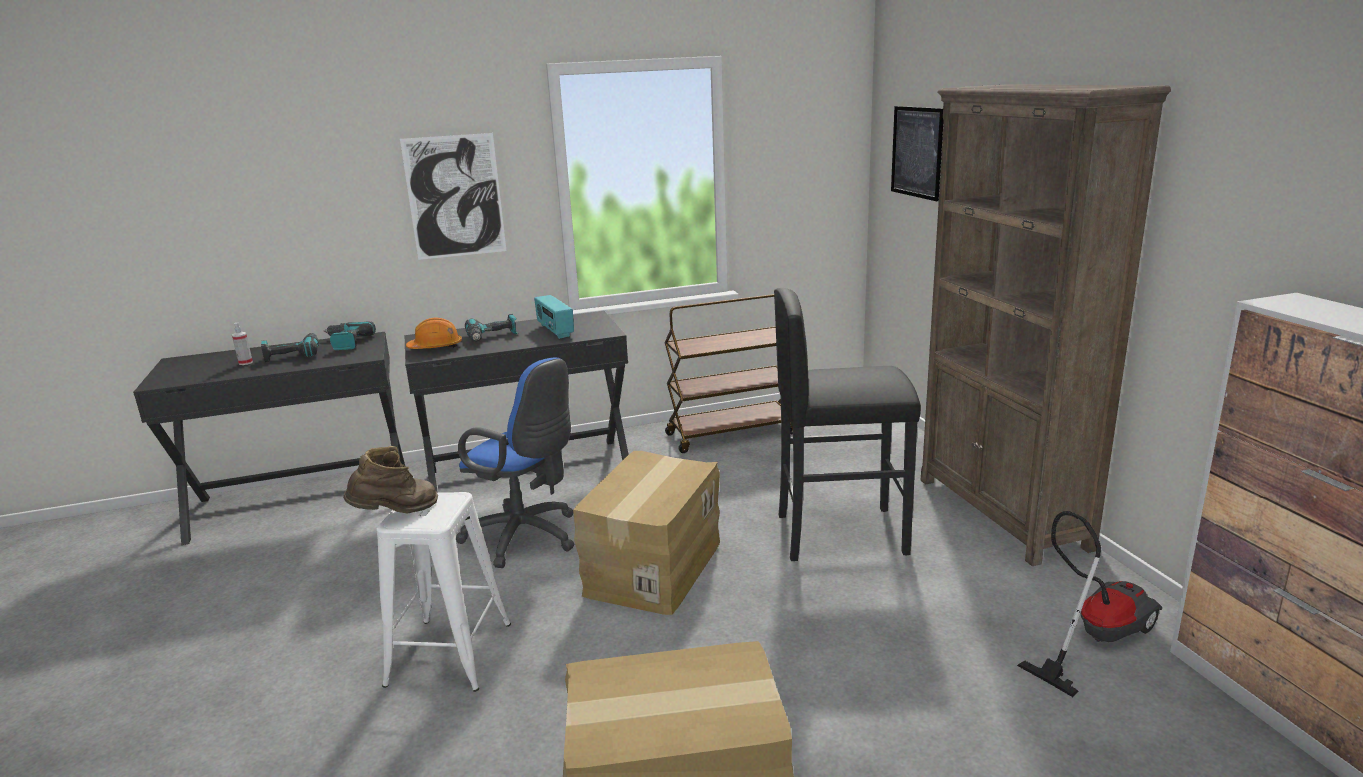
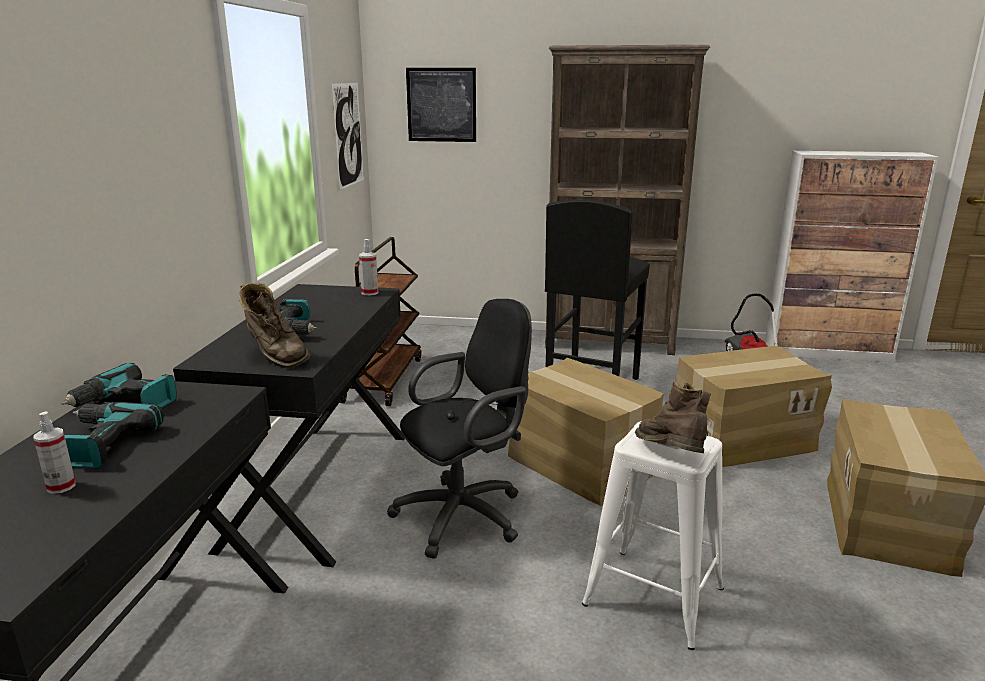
camera: 65 degrees left, 0 degrees up
picture [400,133,507,260] -> picture moved to [331,83,364,190]
orange hard hat [406,318,462,349] -> brown boot [239,282,310,369]
blue office chair [456,357,575,568] -> black office chair [387,299,532,559]
radio [534,295,574,339] -> none
none -> spray bottle [359,239,378,296]
none -> cardboard box [675,346,832,467]

